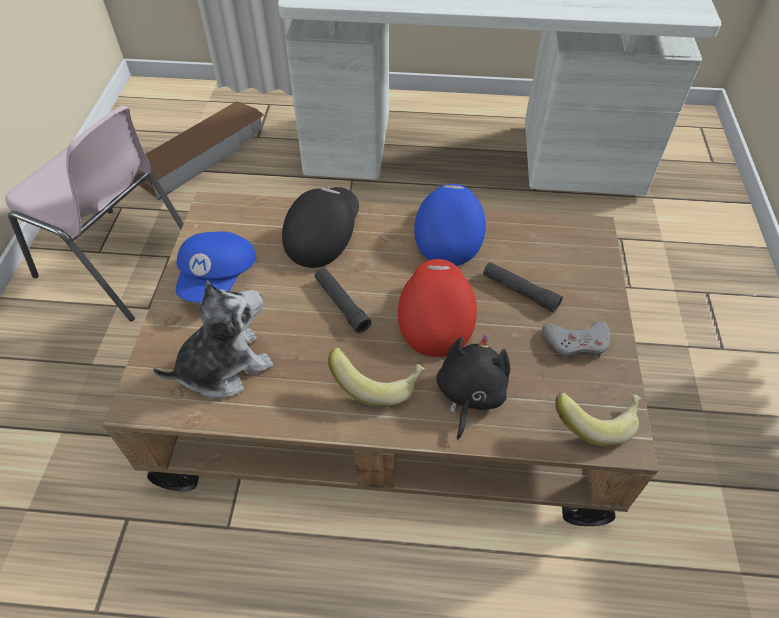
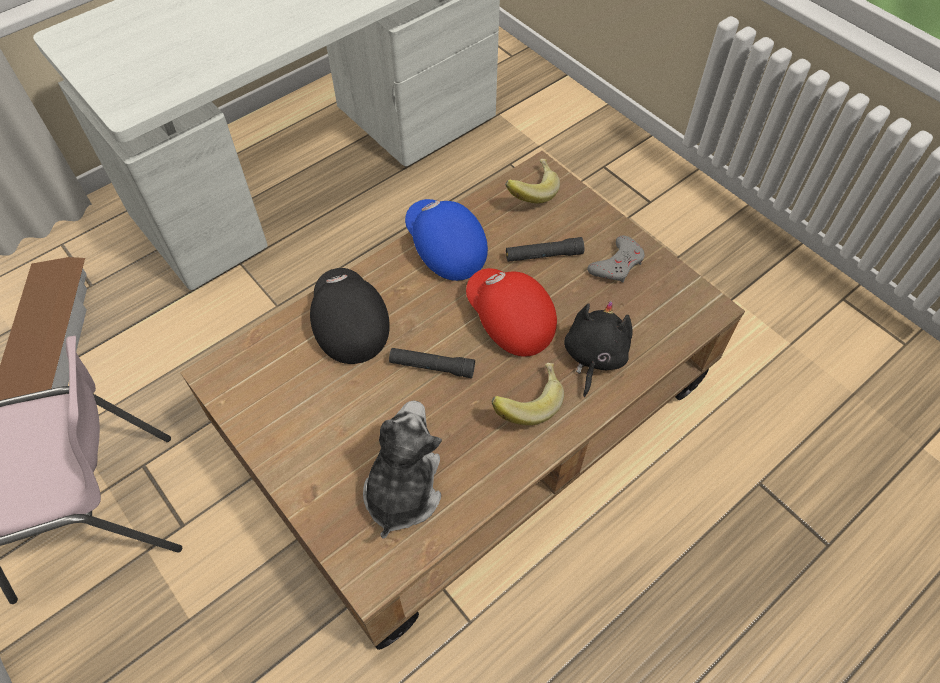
camera: 45 degrees left, 5 degrees up
blue cap [176,231,256,303] -> none
black plush toy [436,334,510,440] -> black plush toy turned 45 degrees clockwise [564,301,633,397]
banana [555,392,642,447] -> banana moved to [505,159,560,203]

